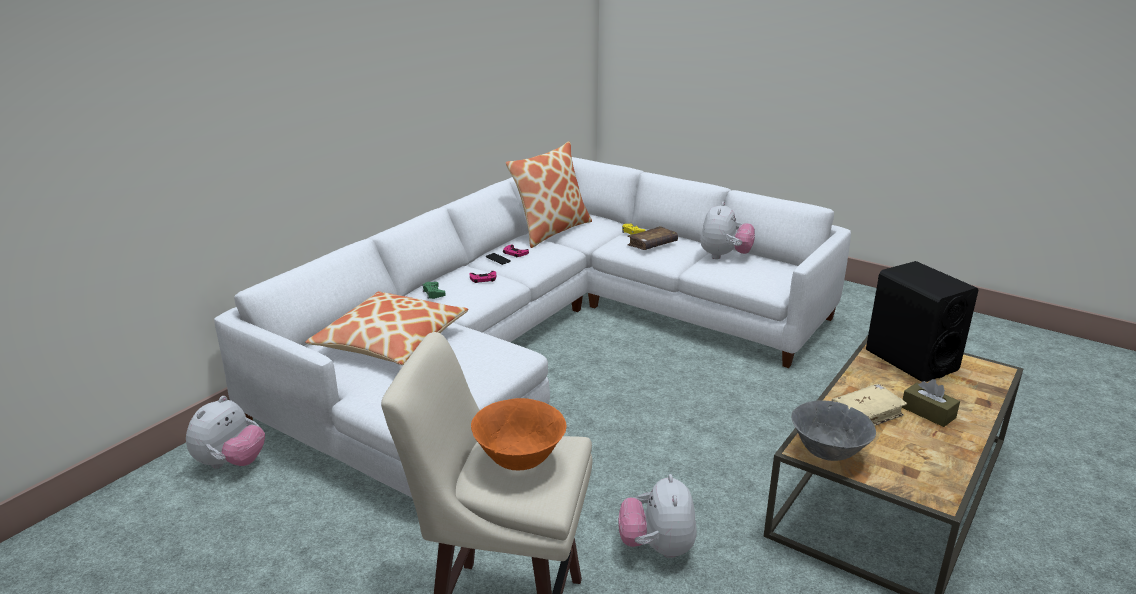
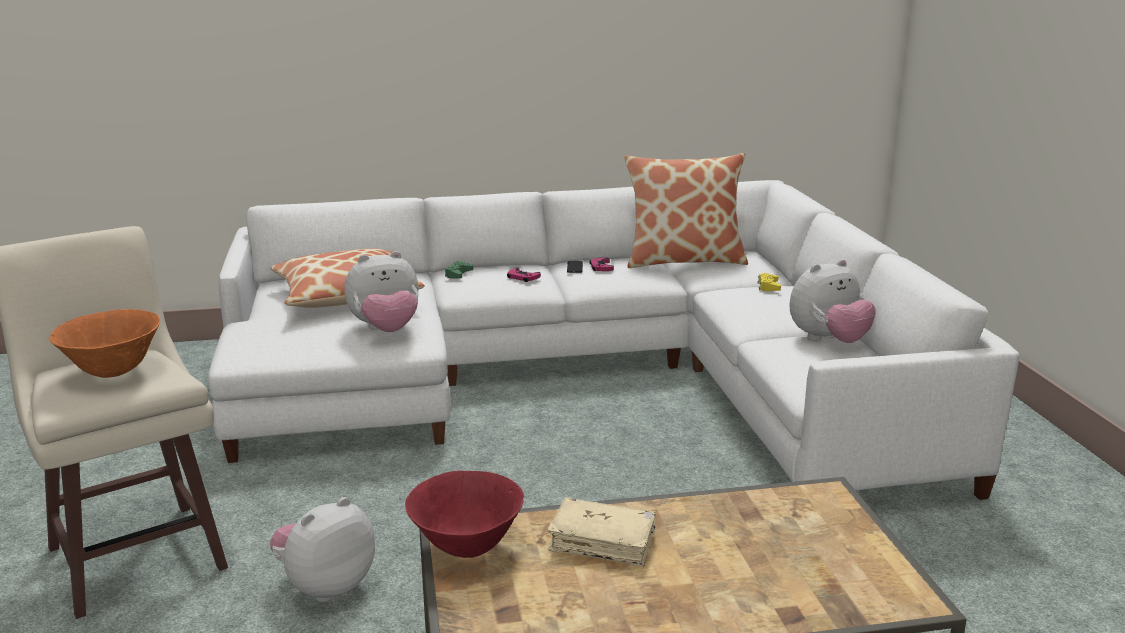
camera: 45 degrees right, 5 degrees down
plush toy [186,396,265,468] -> plush toy moved to [344,251,419,332]
brown book [627,226,678,250] -> none
grey bowl [791,401,876,461] -> red bowl [405,471,524,558]
black speaker [866,261,978,382] -> none
brown tissue box [902,379,960,427] -> none

